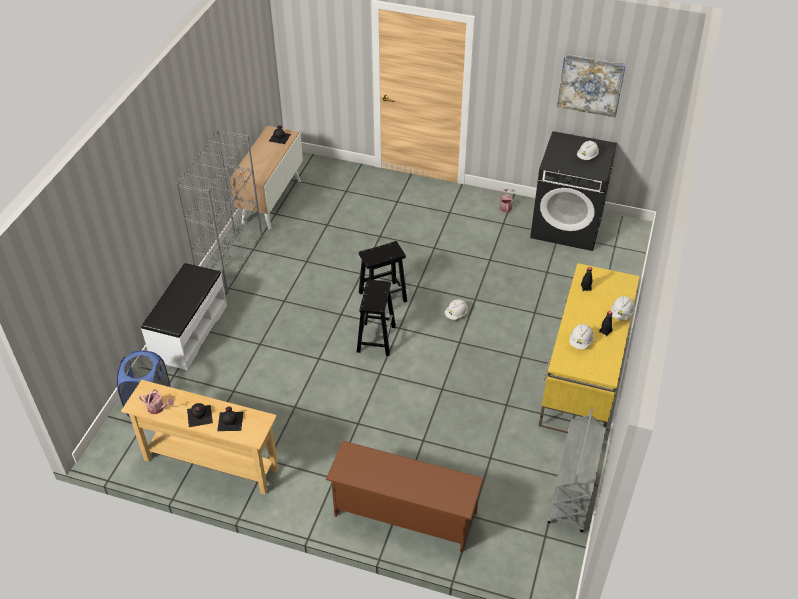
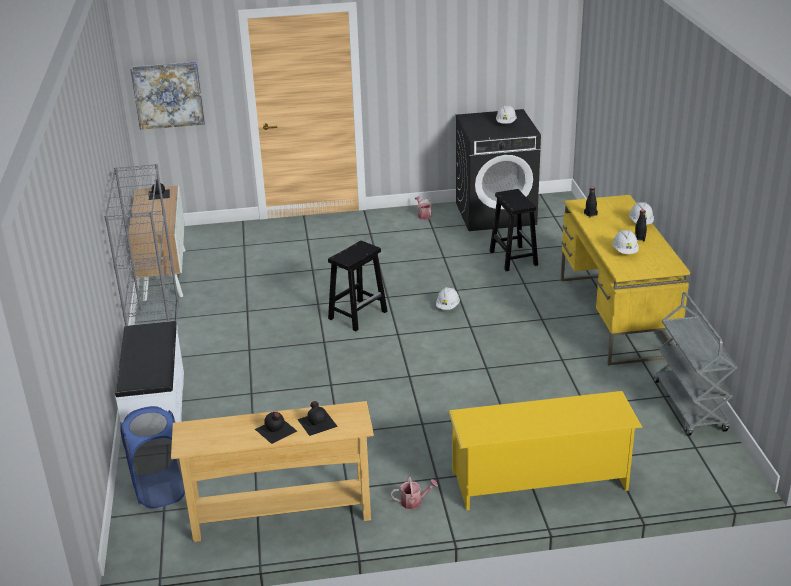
camera: 25 degrees left, 15 degrees down
watering can [139,389,174,414] -> watering can moved to [391,477,438,509]
brown shoe rack [326,441,484,552] -> yellow shoe rack [448,391,642,510]
black stool [357,279,396,356] -> black stool moved to [489,189,538,271]
picture [557,54,626,118] -> picture moved to [130,62,205,130]

